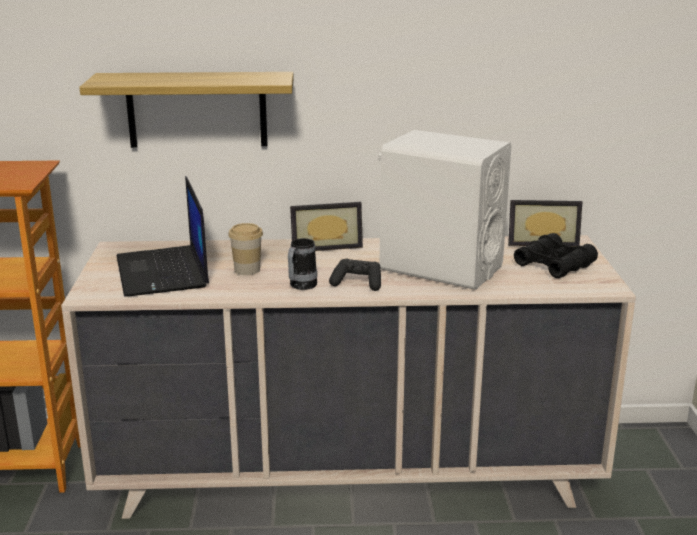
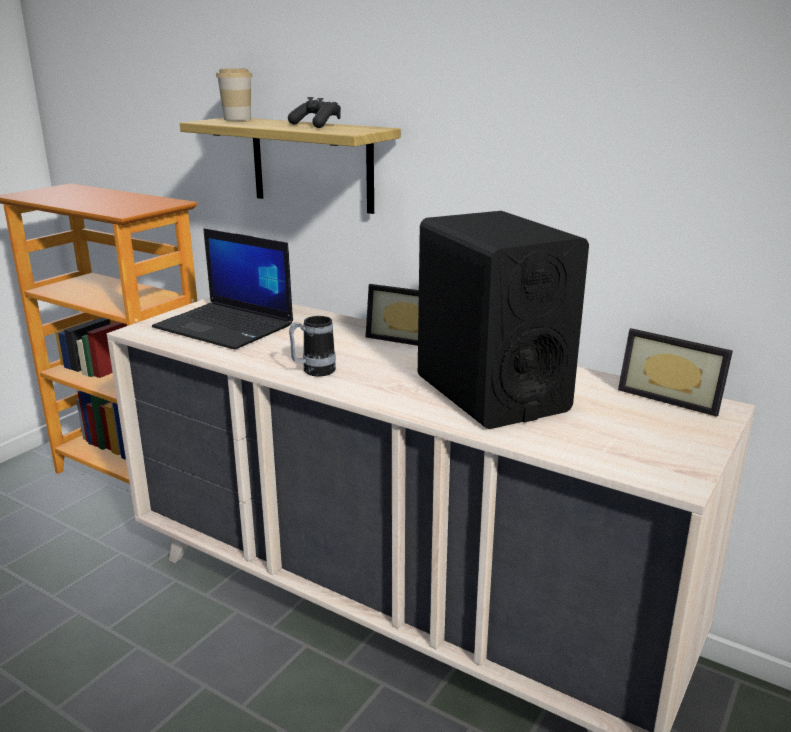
camera: 35 degrees right, 0 degrees up
laptop [117,176,209,297] -> laptop turned 75 degrees counterclockwise [152,228,293,350]
cup [228,223,263,275] -> cup moved to [216,68,253,121]
black game controller [329,258,381,291] -> black game controller moved to [288,97,341,128]
white speaker [378,130,511,290] -> black speaker [418,211,589,429]
black binoculars [514,233,598,278] -> none

